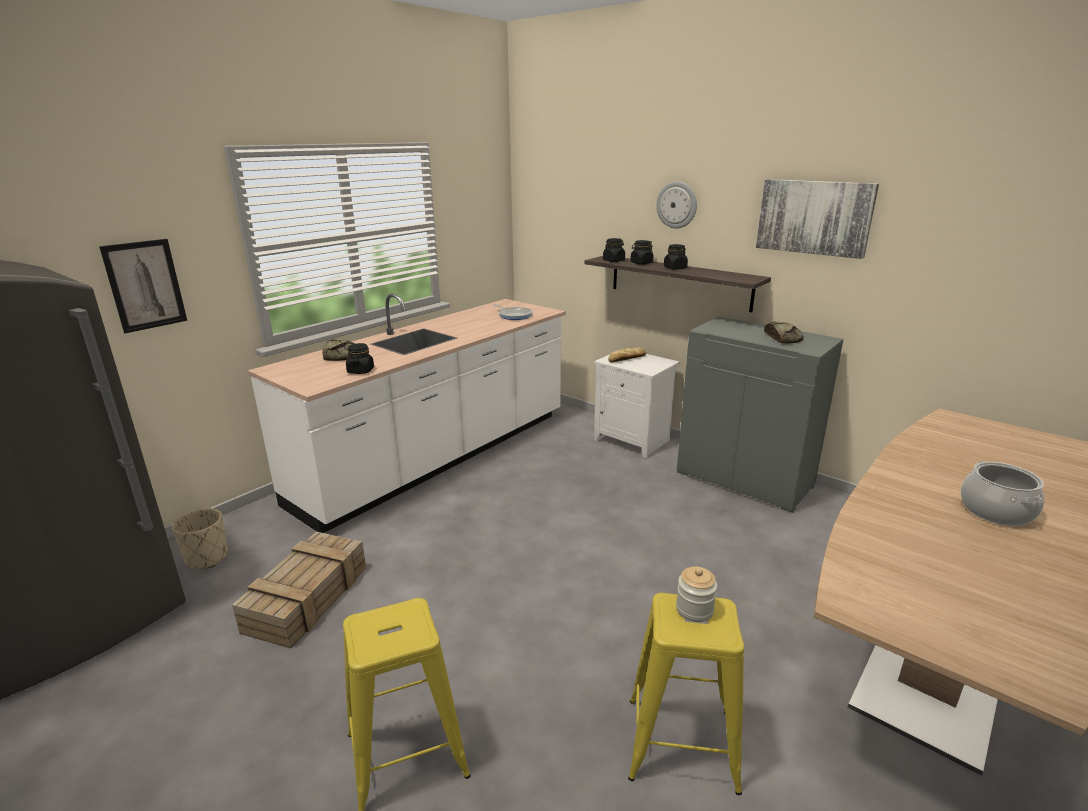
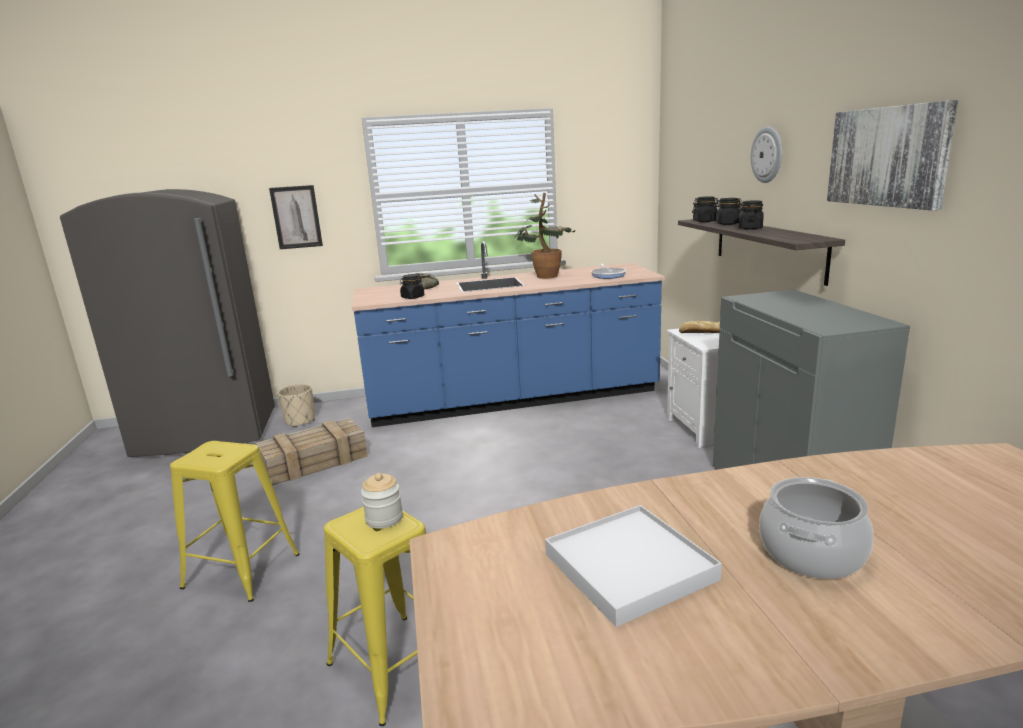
camera: 40 degrees right, 5 degrees down
white counter [248,294,566,533] -> blue counter [352,241,665,427]
bread [764,321,804,344] -> none
none -> potted plant [514,193,576,279]
none -> white tray [545,505,722,627]

